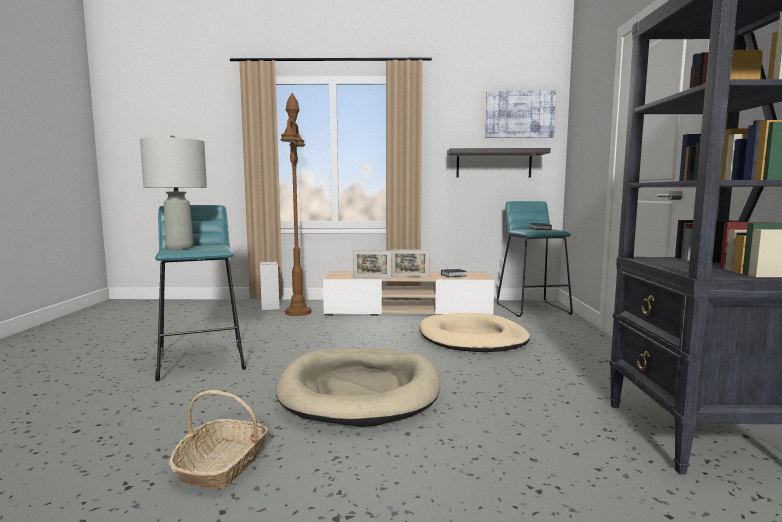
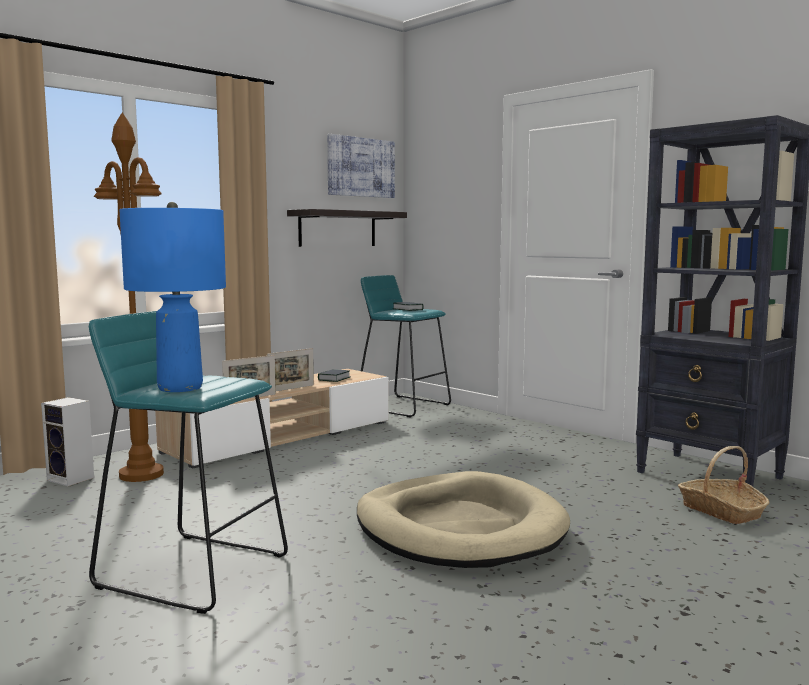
camera: 45 degrees left, 0 degrees up
grey table lamp [140,136,207,249] -> blue table lamp [119,202,226,392]
basket [169,390,269,489] -> basket moved to [678,446,769,524]
beige dog bed [420,313,530,352] -> none

